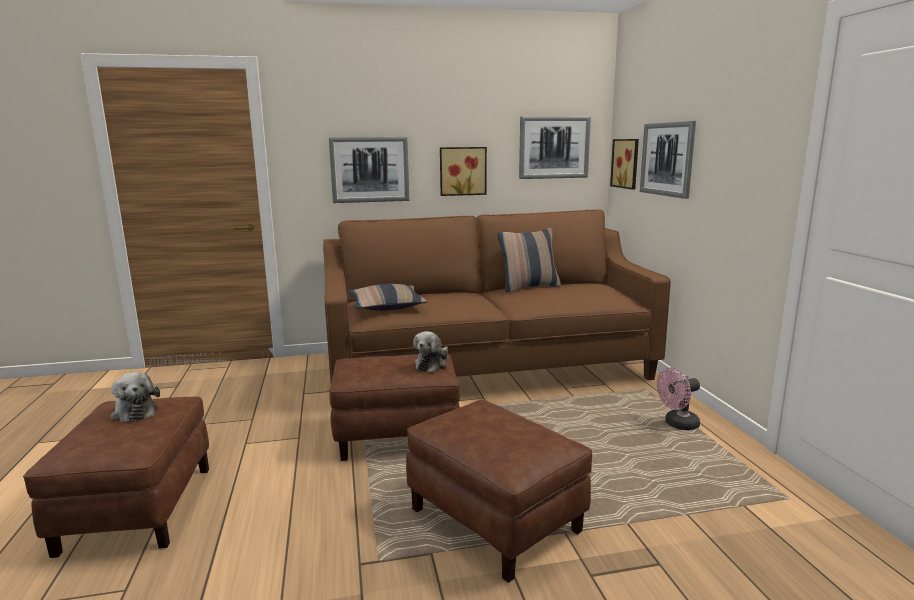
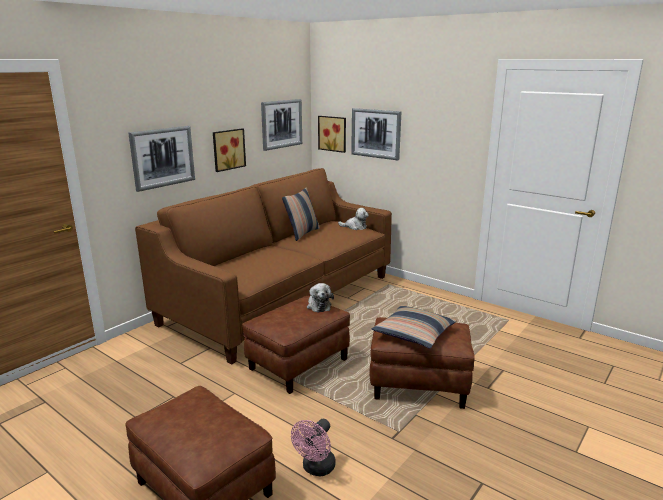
camera: 40 degrees left, 5 degrees up
plush toy [111,372,160,422] -> plush toy moved to [338,208,369,230]
pillow [348,284,428,311] -> pillow moved to [372,305,457,349]
pink fan [657,367,700,430] -> pink fan moved to [291,419,336,476]

